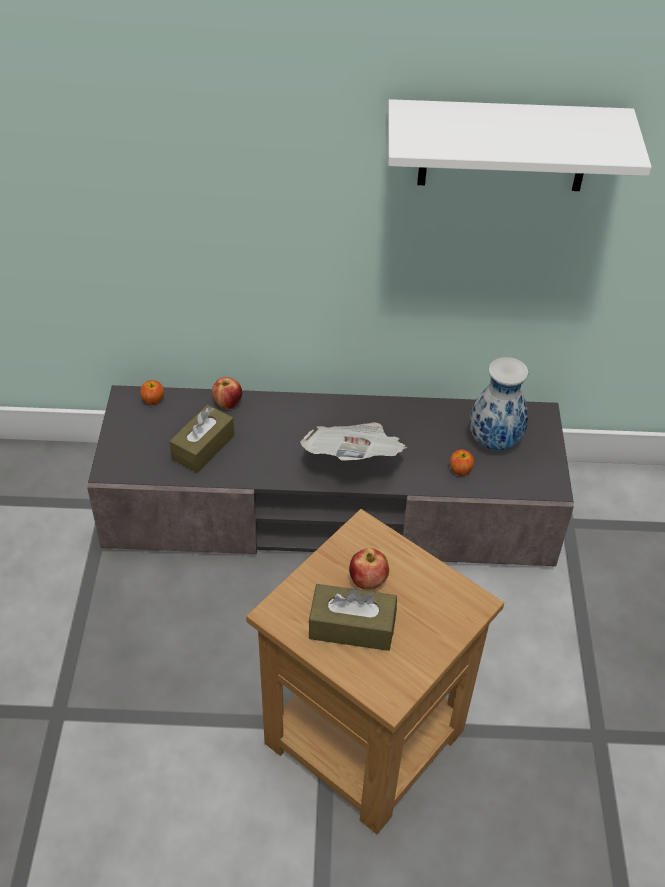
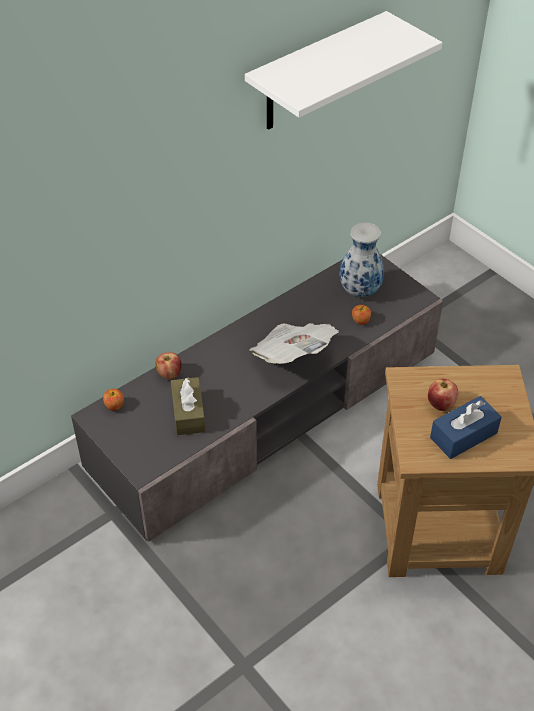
camera: 40 degrees left, 0 degrees up
brown tissue box [309,584,397,651] -> blue tissue box [430,396,502,459]

